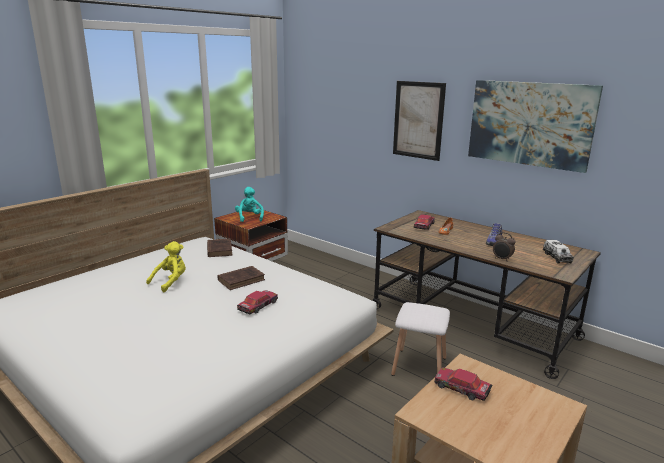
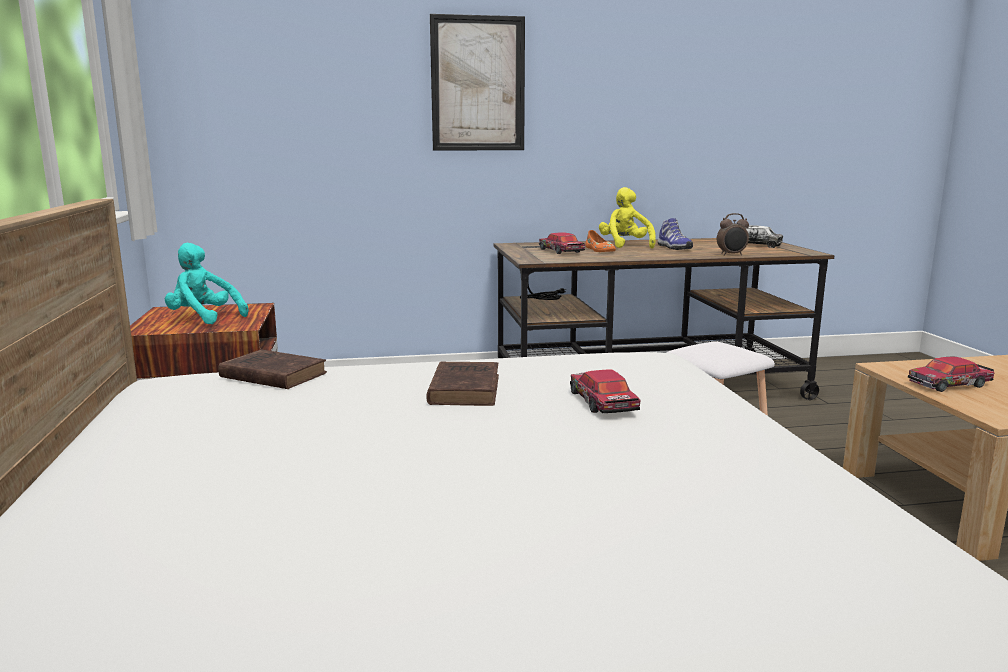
camera: 50 degrees left, 5 degrees down
yellow plush toy [146,241,186,292] -> yellow plush toy moved to [599,187,656,249]
picture [468,80,603,173] -> none

